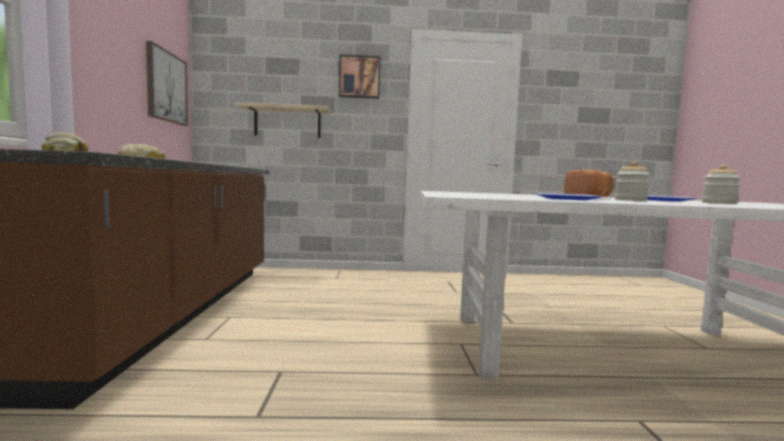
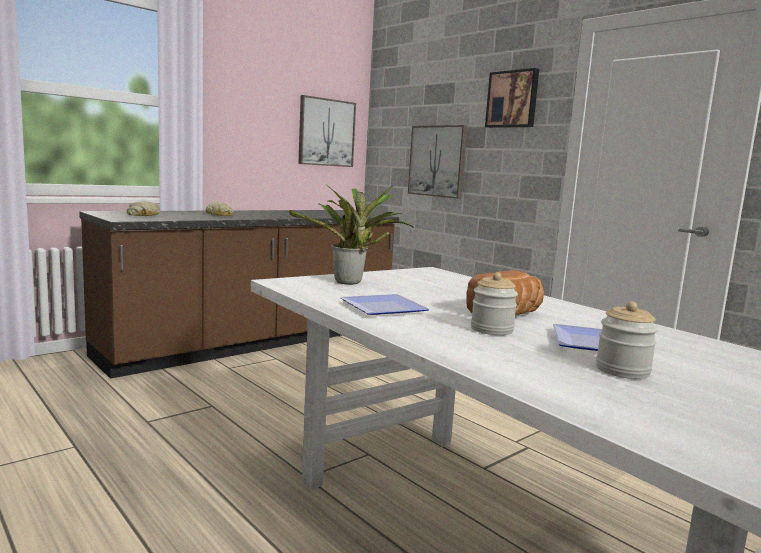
camera: 50 degrees right, 5 degrees up
beige shelf [235,102,331,138] -> picture [408,125,467,199]
none -> potted plant [288,184,414,285]

